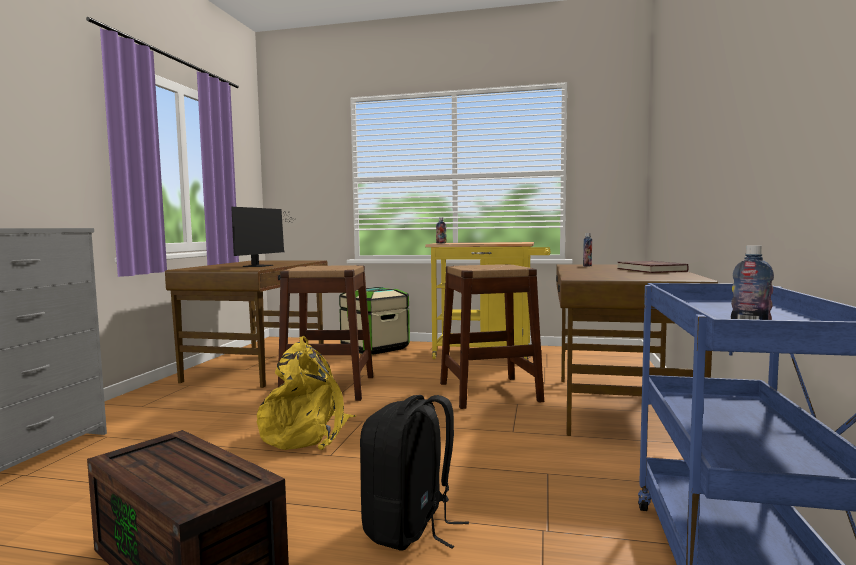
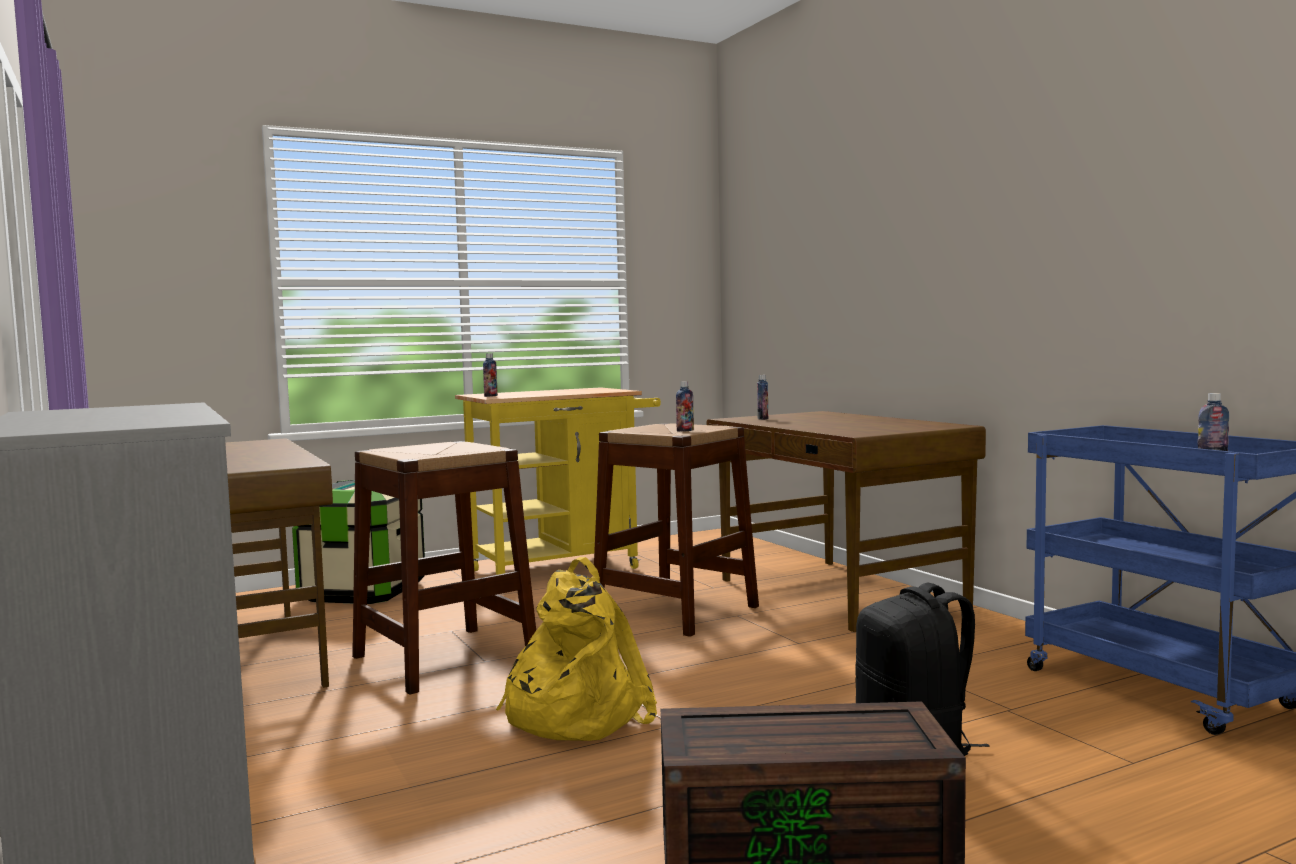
camera: 40 degrees left, 0 degrees up
monitor [231,207,296,267] -> none
red book [617,261,689,273] -> none
none -> bottle [676,381,694,432]

